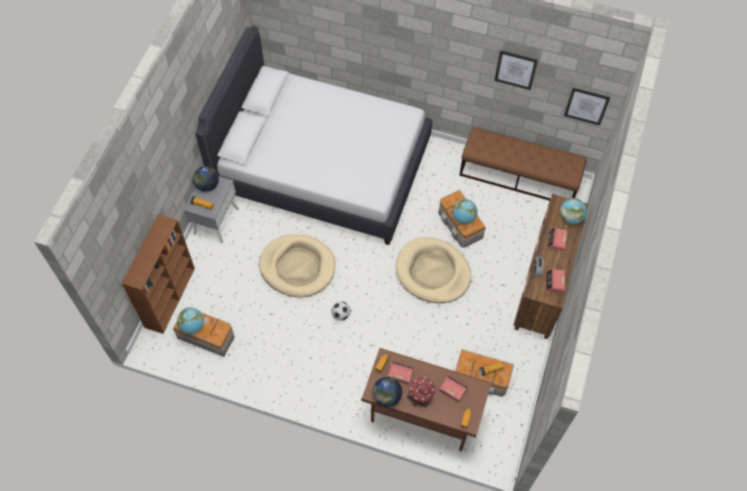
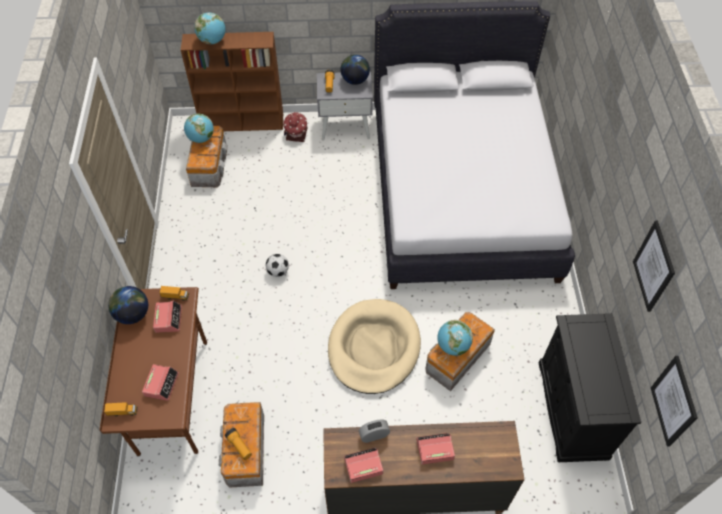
camera: 70 degrees right, 5 degrees down
beige dog bed [259,234,335,297] -> none
toy house [407,377,435,407] -> toy house moved to [283,112,308,142]
brown bench [459,127,587,201] -> black cabinet [538,313,641,462]
globe [560,198,587,225] -> globe moved to [194,13,225,44]

